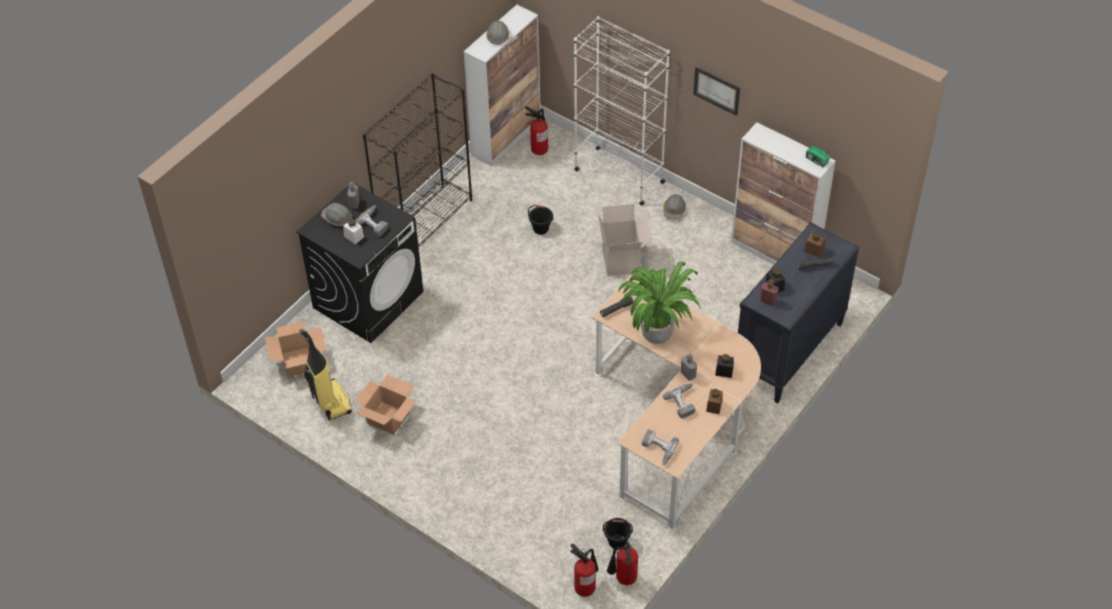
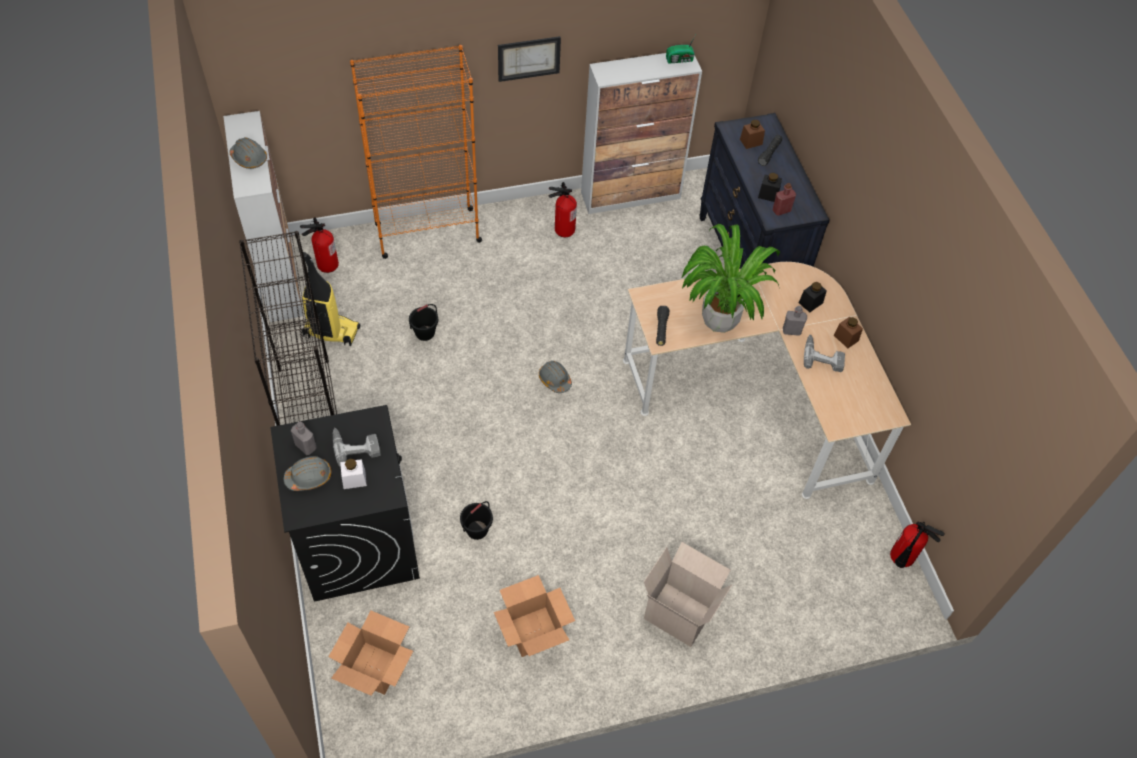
camera: 55 degrees left, 5 degrees up
vacuum cleaner [299,329,352,420] -> vacuum cleaner moved to [302,252,360,346]
fire extinguisher [570,544,599,597] -> fire extinguisher moved to [548,182,577,237]
white bookcase [574,16,670,206] -> orange bookcase [350,45,482,259]
cardboard box [597,204,652,276] -> cardboard box moved to [644,542,732,647]
black bucket [603,518,633,549] -> black bucket moved to [460,501,493,540]
power drill [642,429,679,465] -> none
grey hard hat [663,194,686,220] -> grey hard hat moved to [539,361,572,393]

